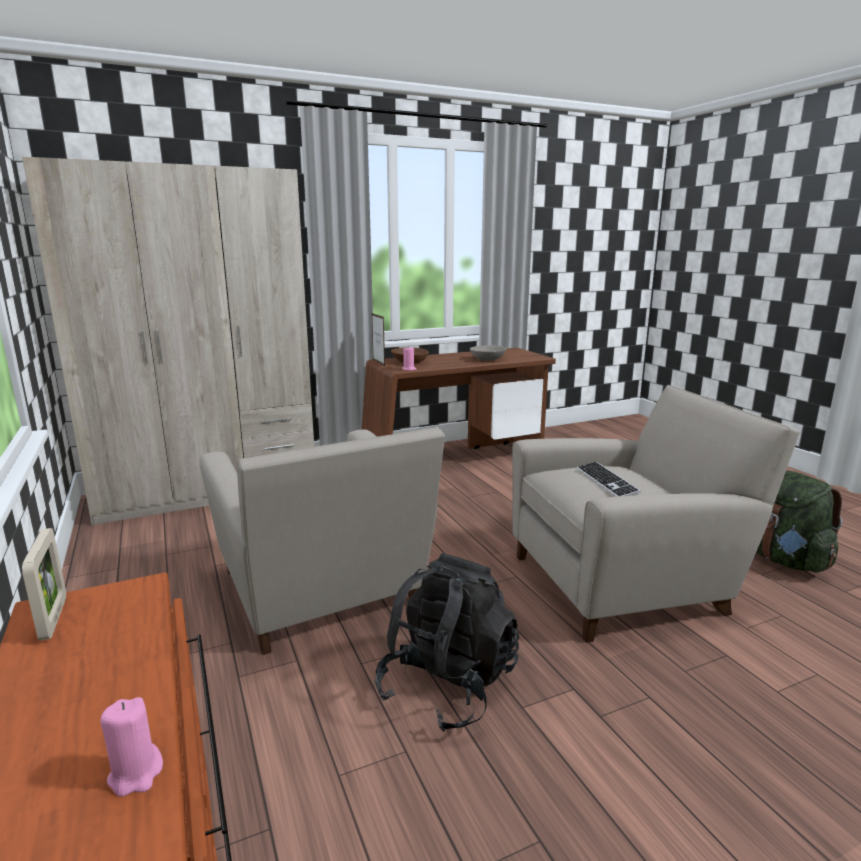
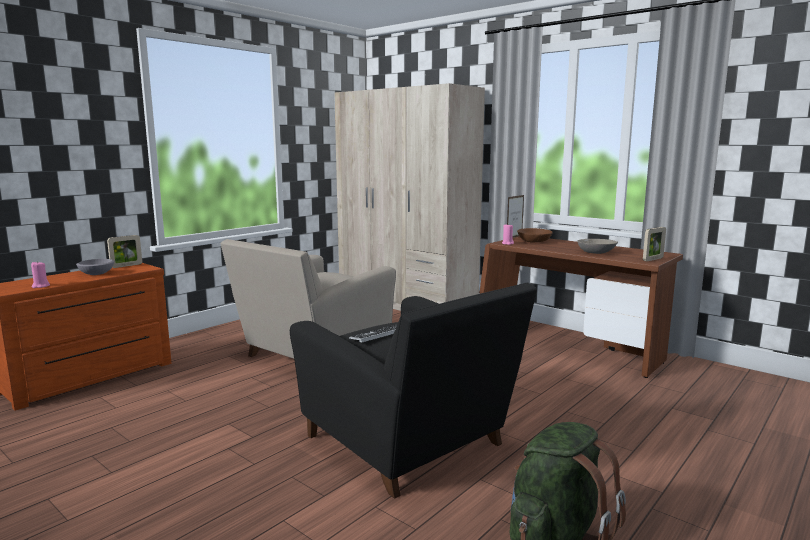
camera: 65 degrees right, 5 degrees down
black backpack [375,553,519,732] -> none
beige armchair [512,385,800,643] -> black armchair [290,282,537,499]
none -> grey bowl [76,259,114,275]
none -> picture frame [643,227,666,261]

